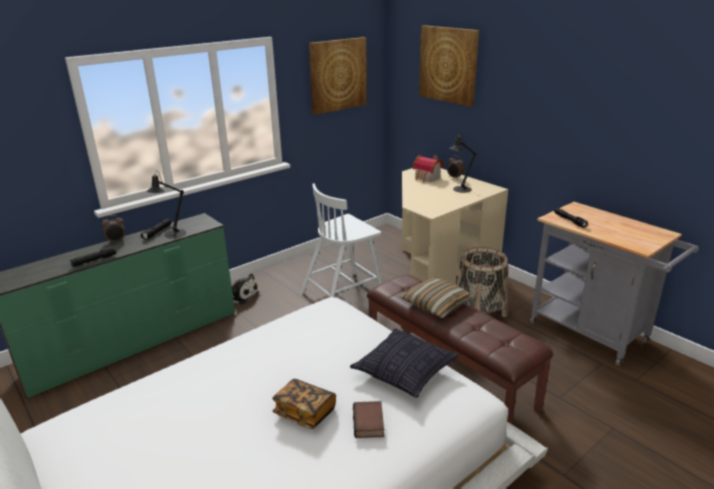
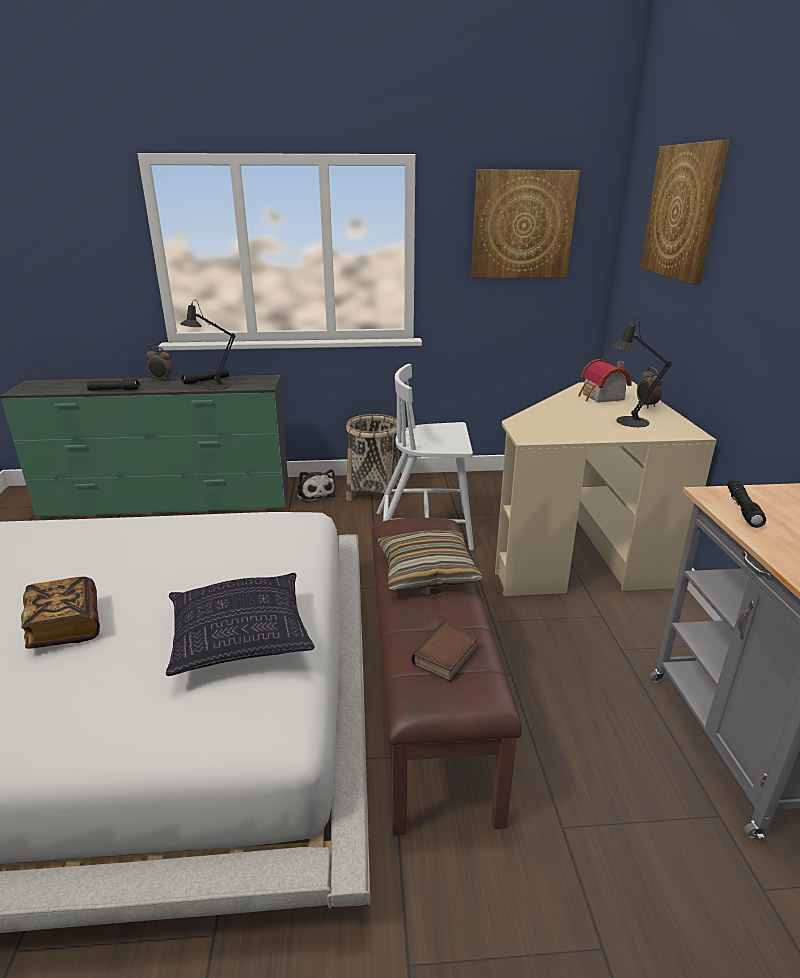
camera: 35 degrees right, 0 degrees up
book [353,401,384,438] -> book moved to [411,622,479,682]
basket [456,247,508,317] -> basket moved to [346,414,401,505]

